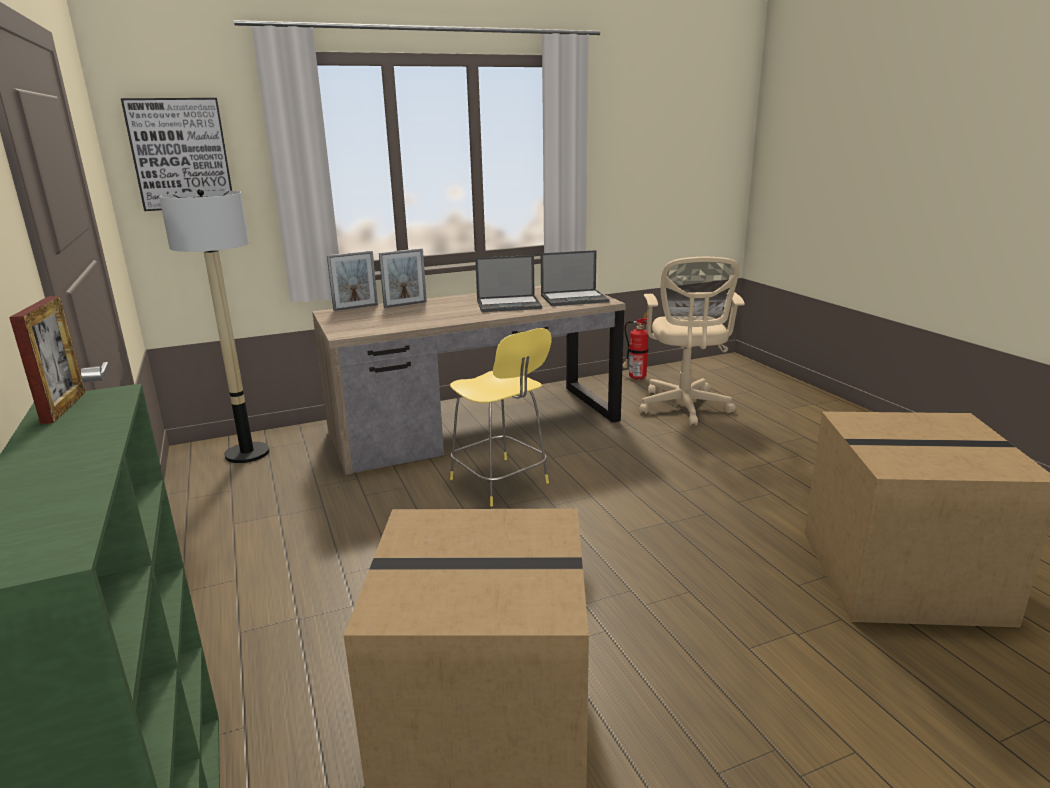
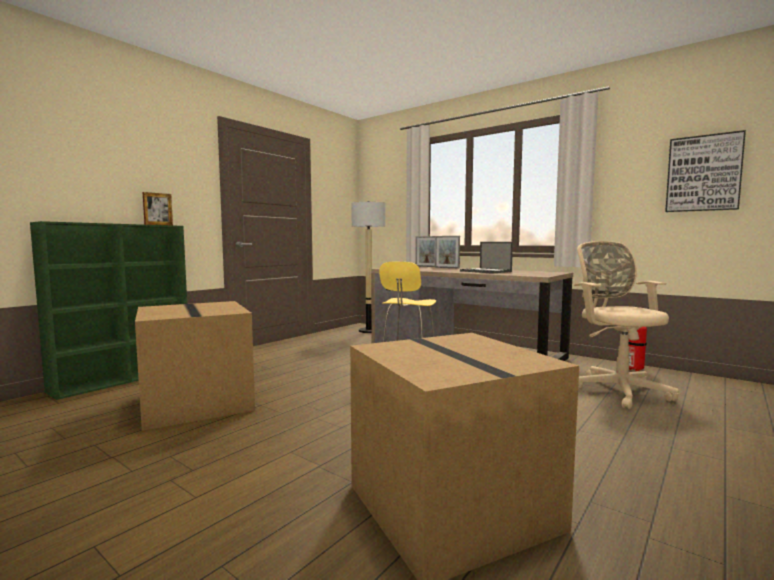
camera: 60 degrees right, 15 degrees down
picture [121,98,232,211] -> picture moved to [665,130,746,212]
laptop [541,250,609,306] -> none
beige office chair [639,257,745,426] -> beige office chair turned 105 degrees clockwise [573,241,679,409]

